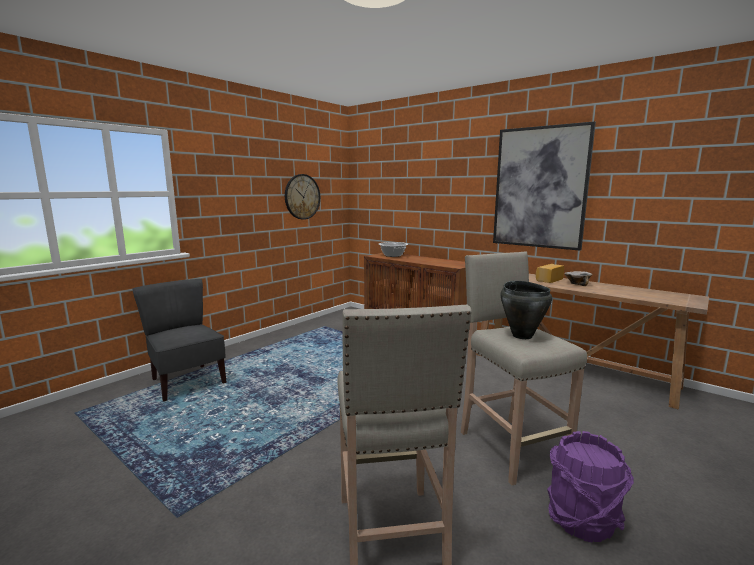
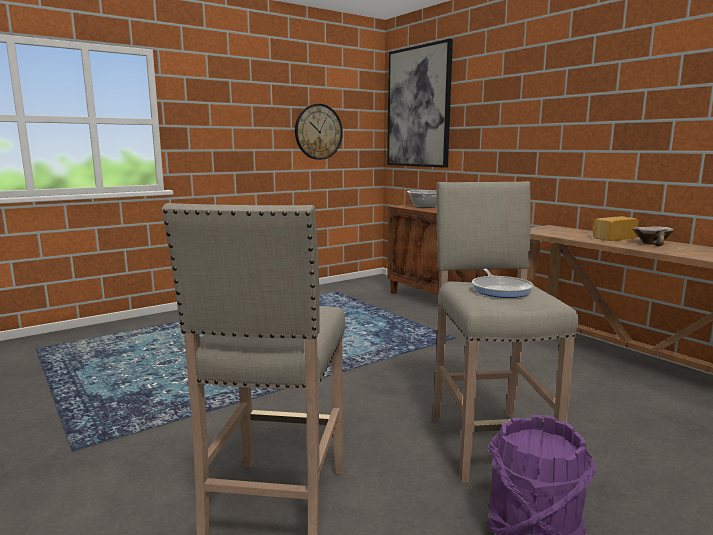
camera: 15 degrees right, 0 degrees up
grey chair [132,279,227,401] -> none
picture [493,121,596,251] -> picture moved to [387,38,453,168]
black cooking pot [501,281,552,339] -> frying pan [472,269,534,298]

